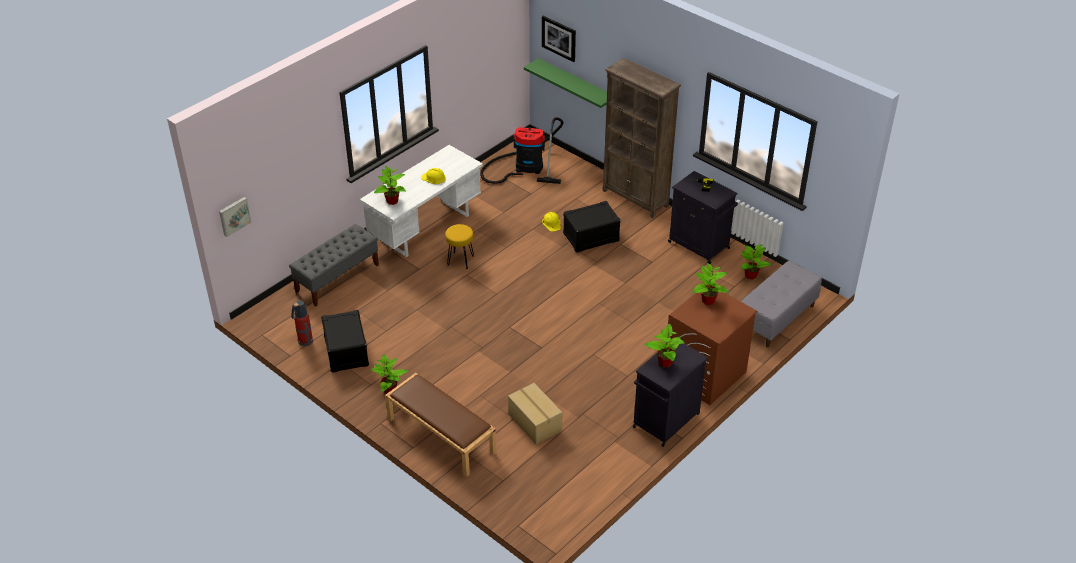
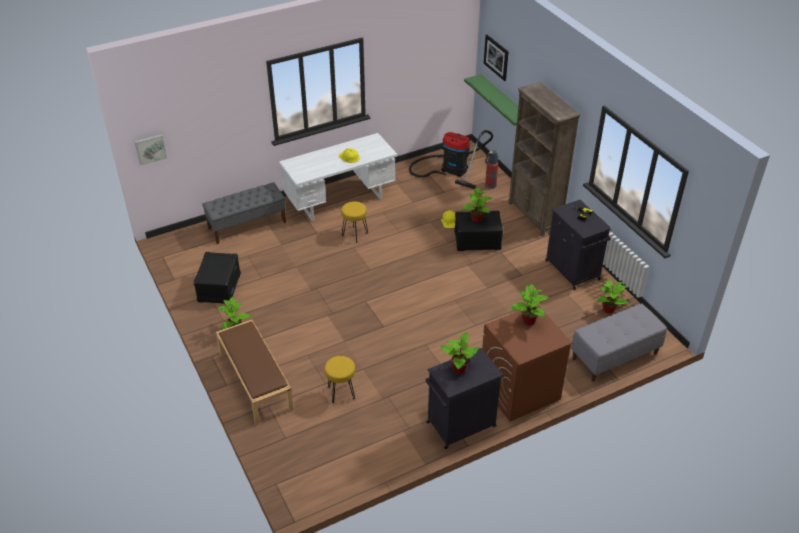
camera: 20 degrees right, 0 degrees up
fire extinguisher [291,300,313,346] -> fire extinguisher moved to [485,150,499,189]
potted plant [374,166,406,205] -> potted plant moved to [461,187,492,223]
cardboard box [508,383,562,445] -> yellow stool [324,356,355,403]

